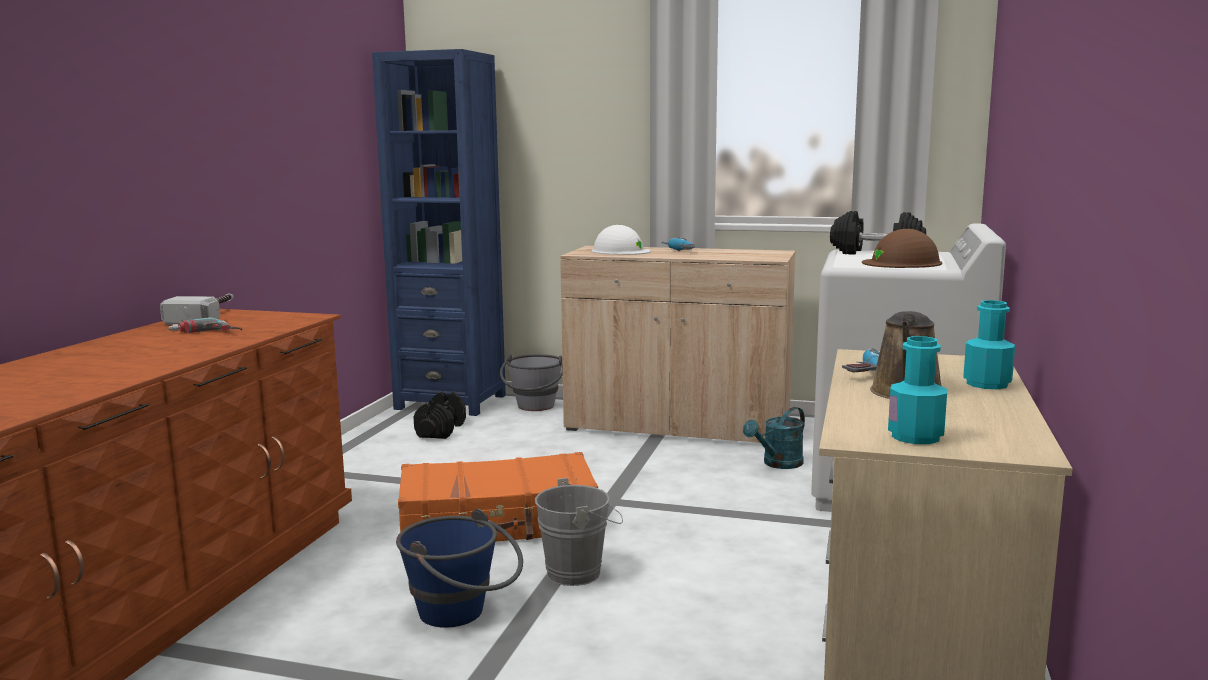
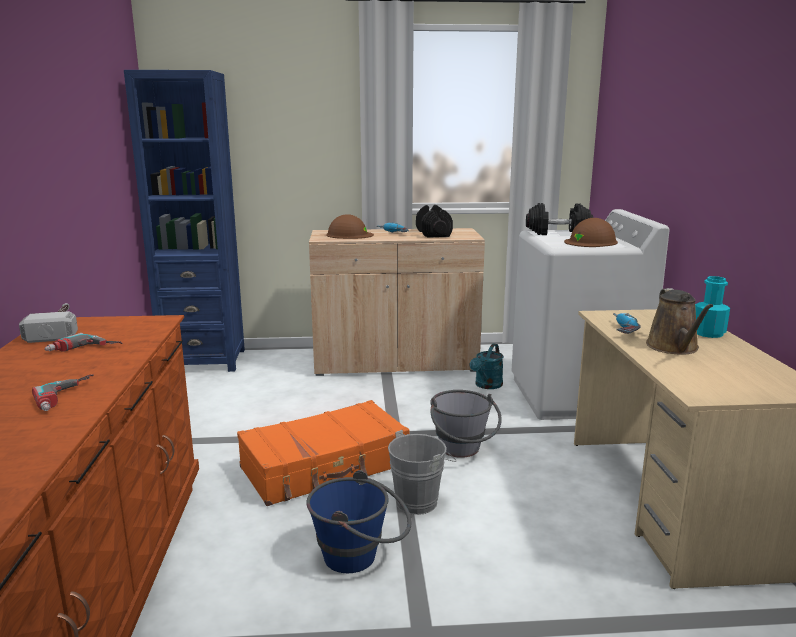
camera: 20 degrees left, 5 degrees up
black dumbbell [414,392,466,439] -> black dumbbell moved to [416,205,453,237]
grey bucket [500,353,563,411] -> grey bucket moved to [430,390,502,458]
white hard hat [591,225,651,255] -> brown hard hat [326,214,374,239]
turquoise bottle [888,336,947,444] -> none
none -> power drill [32,374,94,411]

